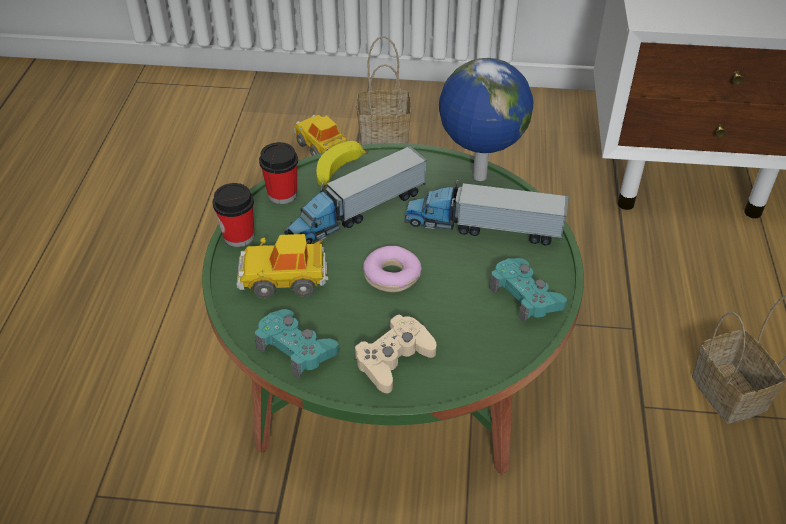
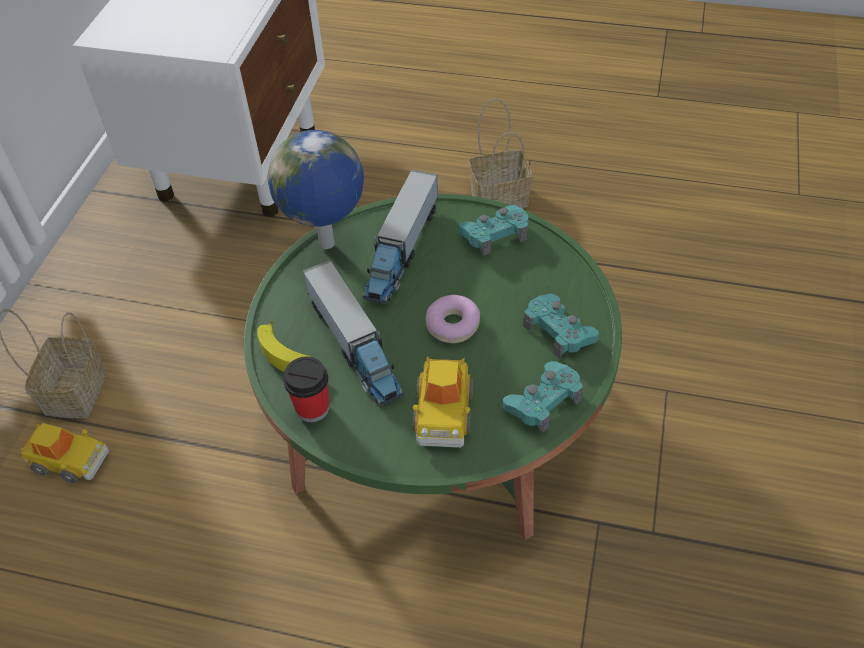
camera: 80 degrees left, 5 degrees up
cup [213,183,254,247] -> none
toy car [294,115,347,156] -> toy car turned 135 degrees counterclockwise [19,423,109,483]
beige game controller [355,314,437,393] -> turquoise game controller [523,294,599,359]

